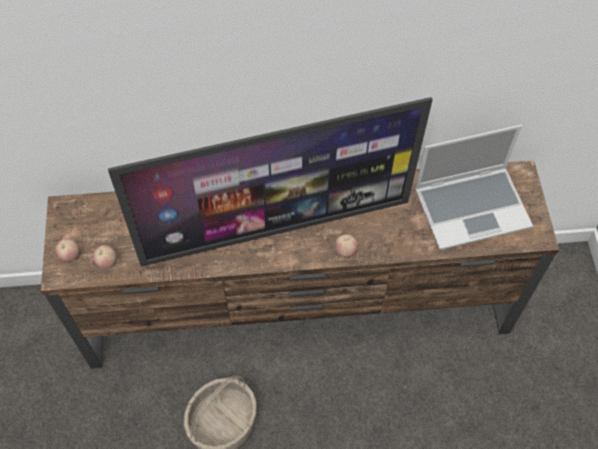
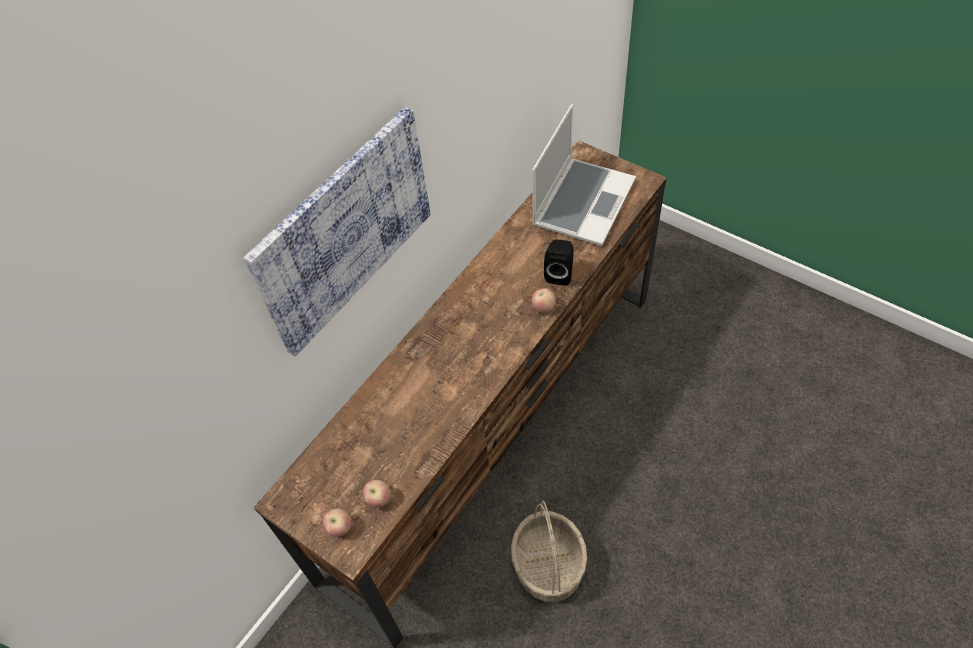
camera: 45 degrees left, 5 degrees down
television [108,97,433,267] -> none
none -> picture [244,107,431,356]
none -> black speaker [544,239,574,286]

